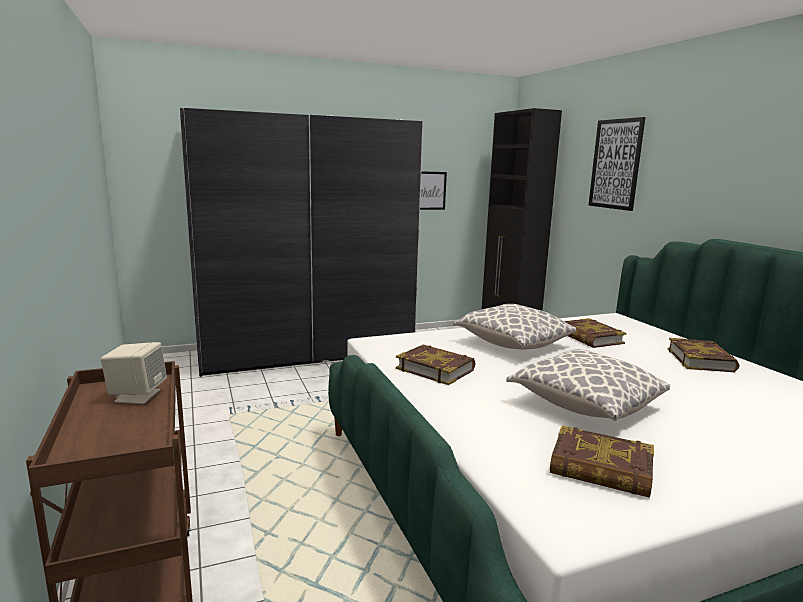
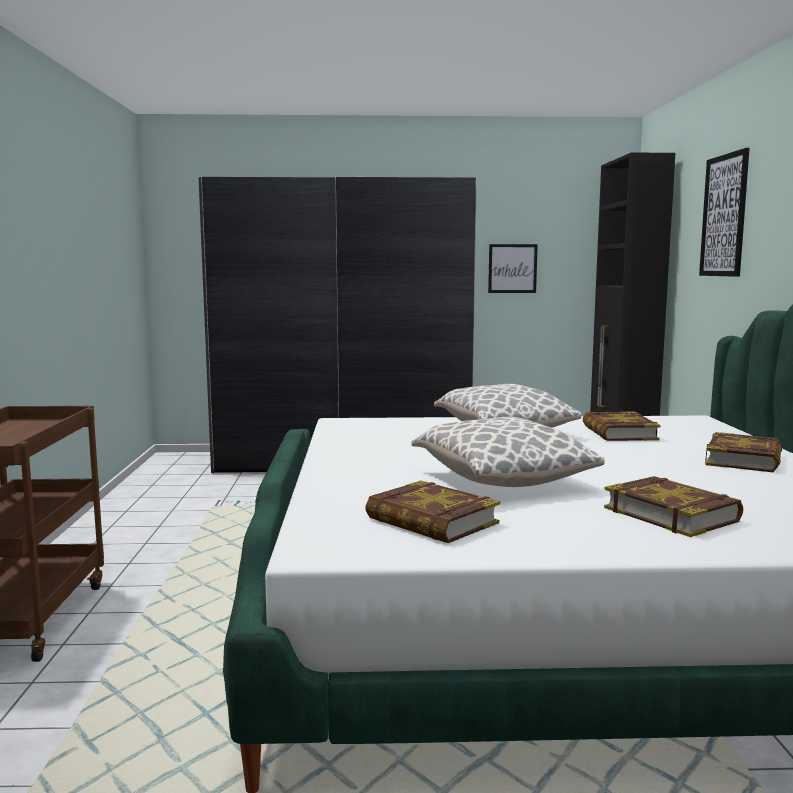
camera: 20 degrees right, 5 degrees down
beige speaker [101,342,167,404] -> none
book [396,345,475,385] -> book moved to [604,476,743,537]

